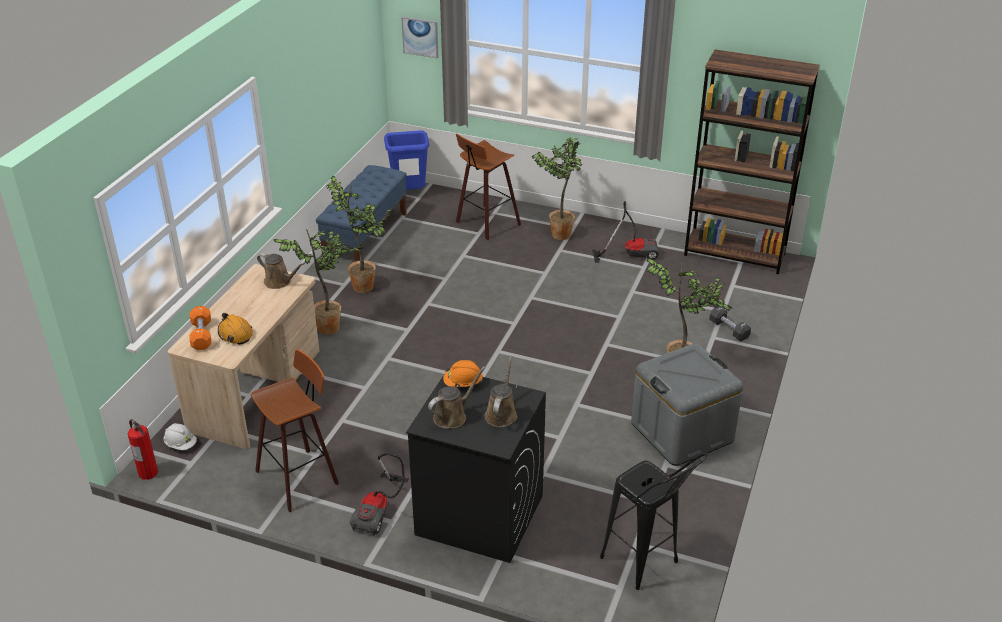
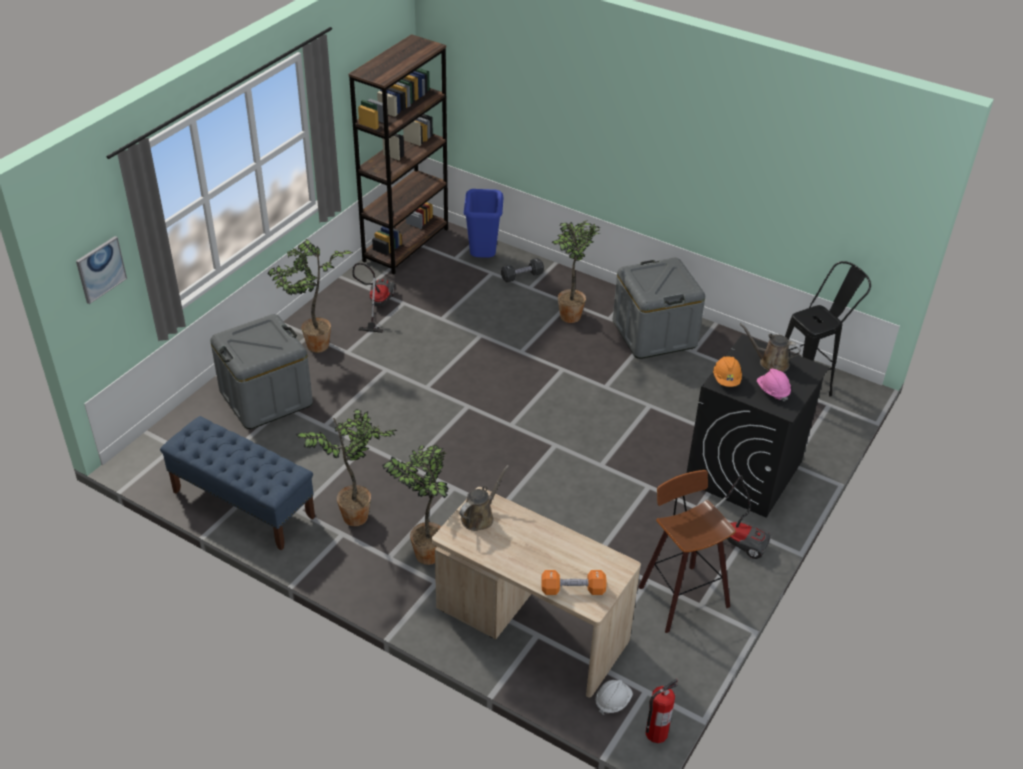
camera: 80 degrees left, 5 degrees up
orange hard hat [218,313,253,345] -> none
blue trash can [384,130,429,190] -> blue trash can moved to [464,189,504,258]
brown watering can [428,366,486,429] -> pink hard hat [757,369,791,401]
stool [456,134,521,240] -> grey storage box [210,314,313,429]

